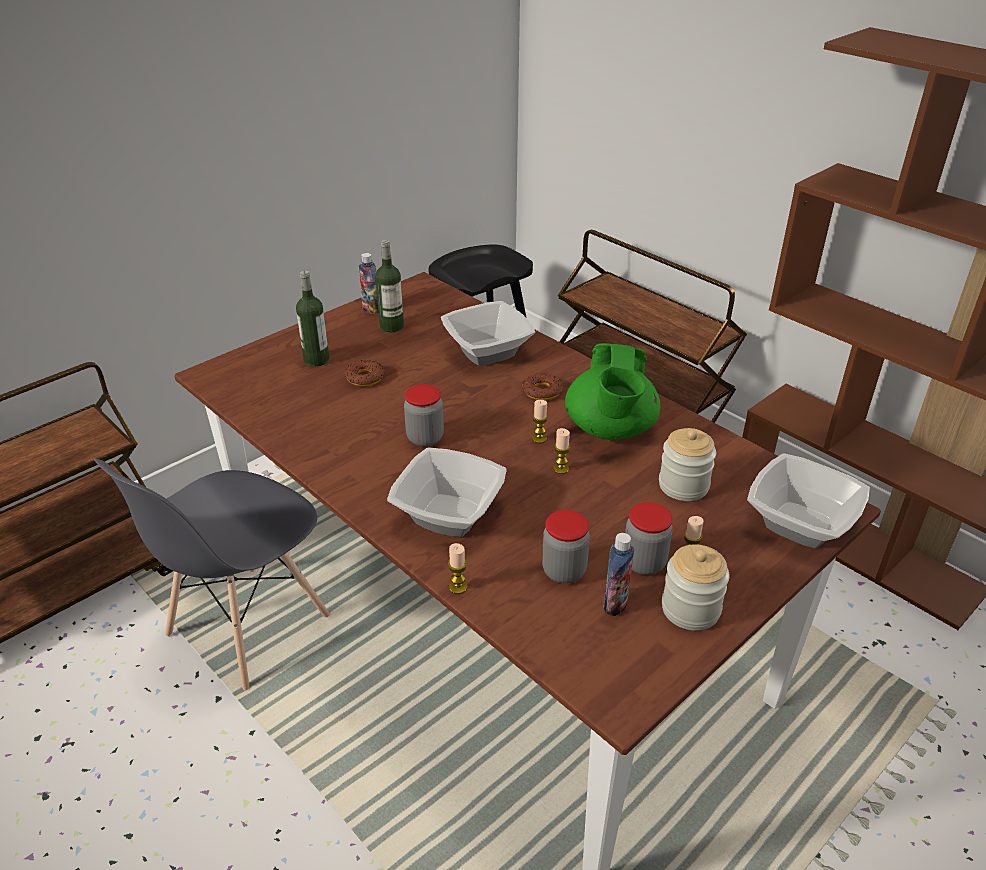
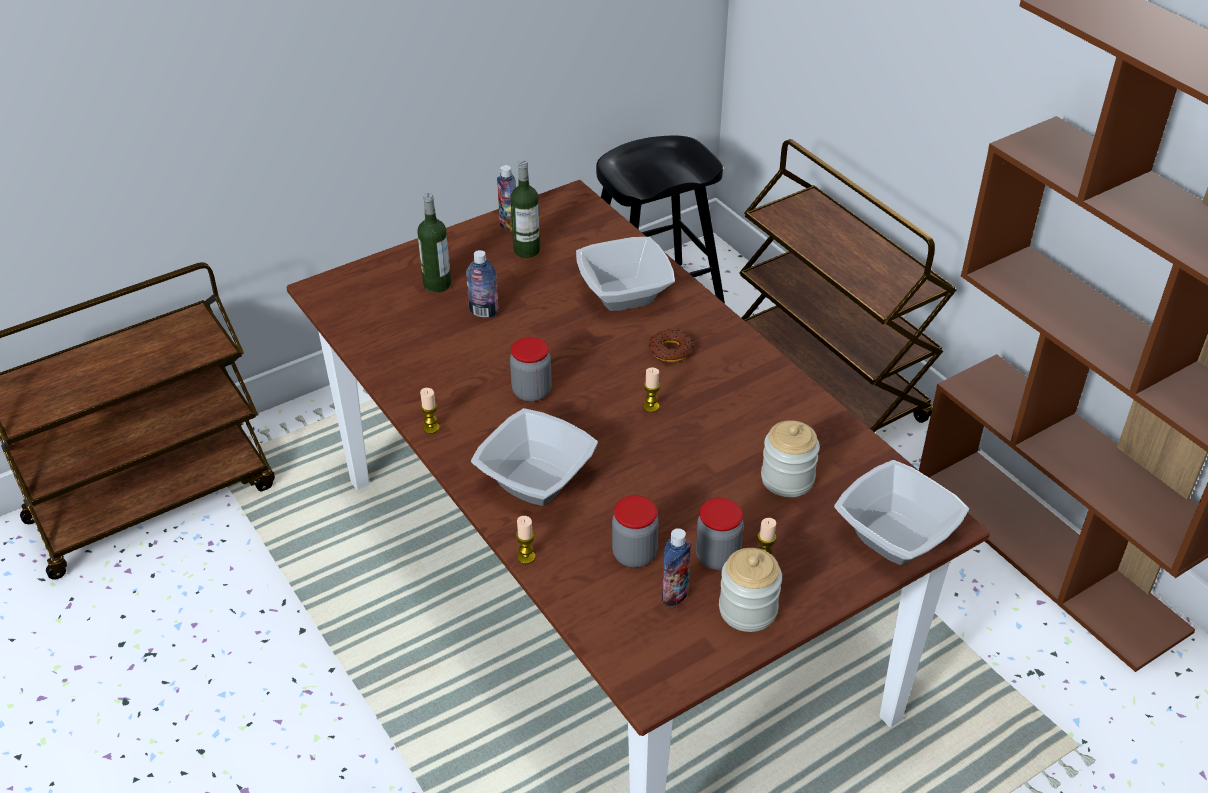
camera: 10 degrees right, 5 degrees up
grey chair [94,459,330,690] -> none
donut [344,360,384,386] -> bottle [466,250,499,318]
candle [553,428,571,474] -> candle moved to [420,388,440,434]
green teapot [565,343,661,440] -> none

